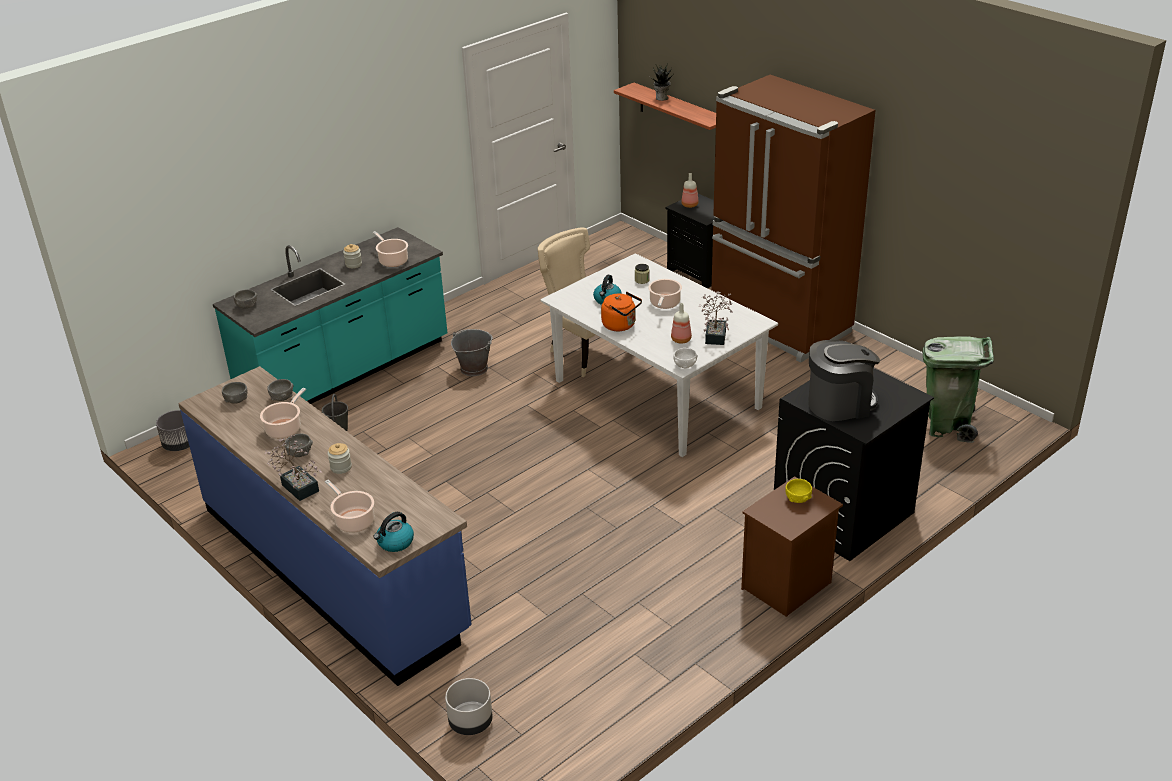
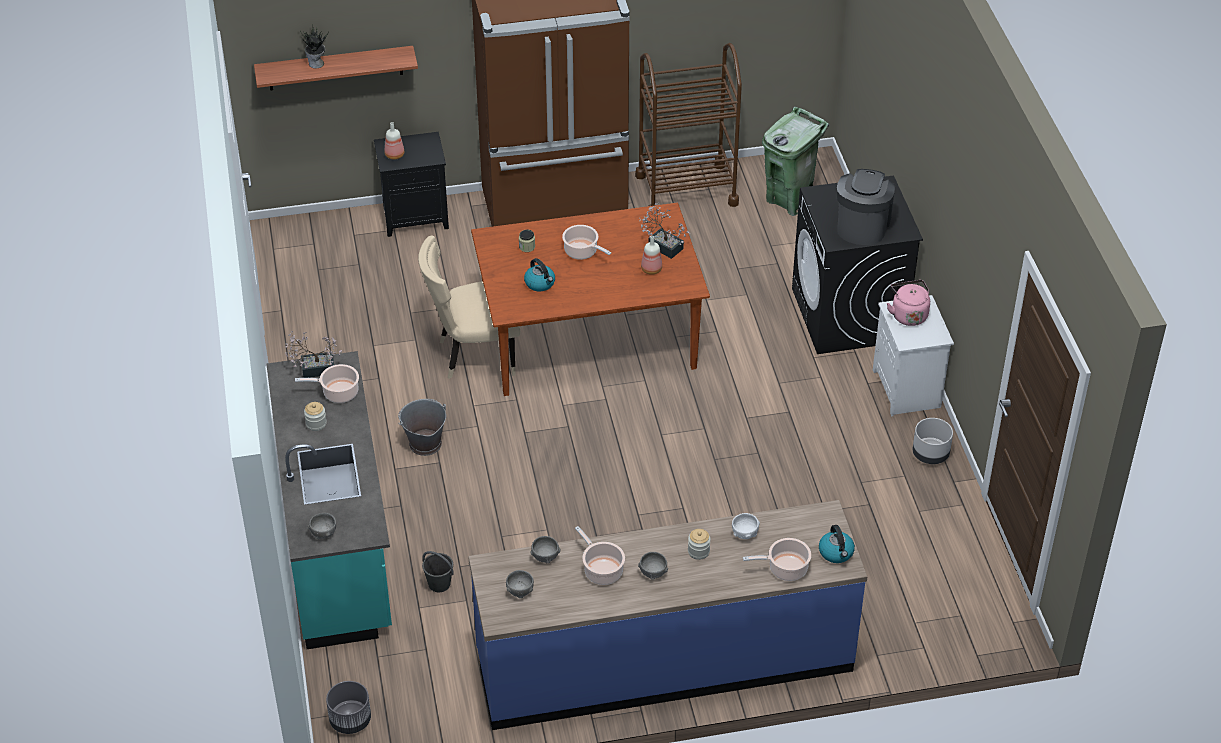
camera: 60 degrees left, 10 degrees up
potted plant [264,435,323,501] -> potted plant moved to [285,331,342,378]
grey planter [445,678,493,735] -> grey planter moved to [912,418,953,464]
white dining table [541,253,778,457] -> brown dining table [471,203,710,396]
orange kettle [601,292,642,331] -> none
white bowl [673,348,697,369] -> white bowl moved to [732,513,760,539]
brown nightstand [741,476,843,617] -> white nightstand [873,295,954,416]
yellow bowl [785,479,812,503] -> pink kettle [887,280,930,326]
none -> brown cart [635,43,742,207]

